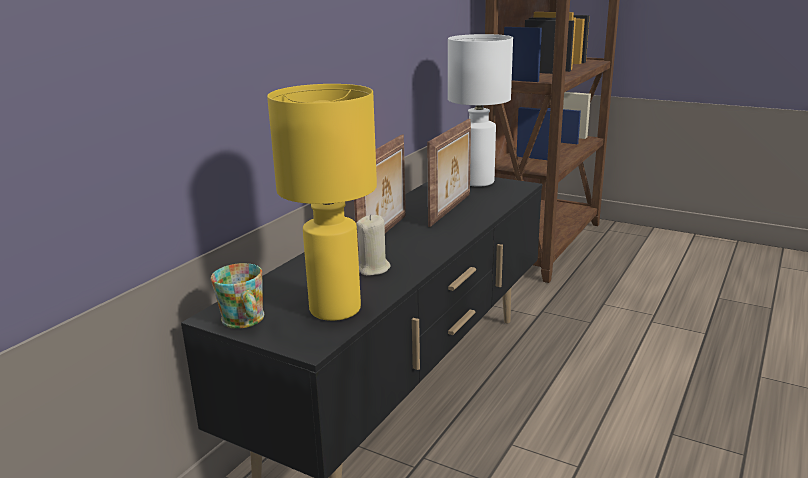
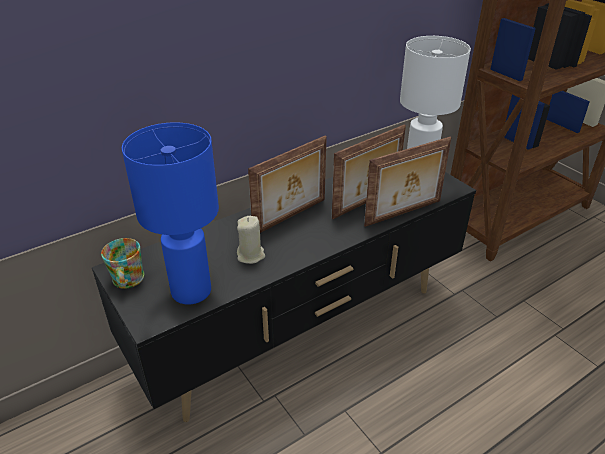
camera: 25 degrees right, 15 degrees up
yellow table lamp [267,84,377,321] -> blue table lamp [122,122,219,305]
none -> picture frame [364,137,451,227]

